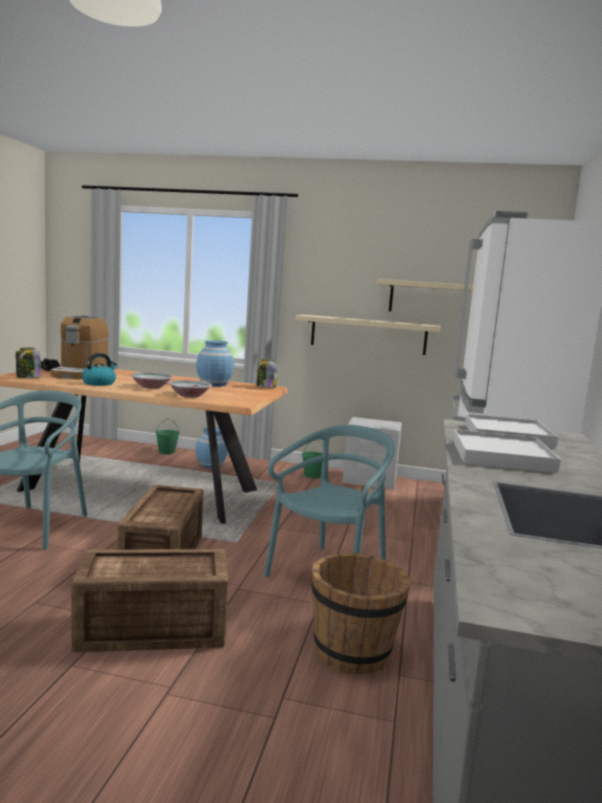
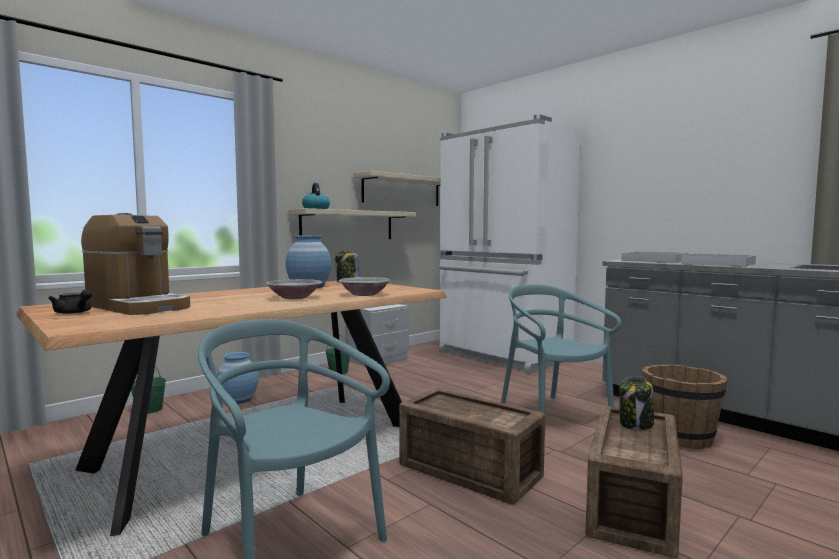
camera: 55 degrees left, 5 degrees down
jar [16,348,41,378] -> jar moved to [619,376,654,430]
kettle [82,353,117,386] -> kettle moved to [302,183,330,209]

